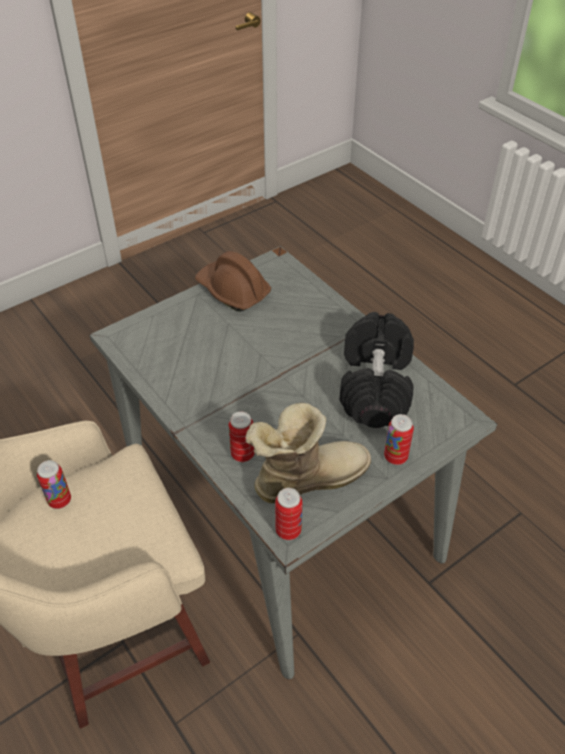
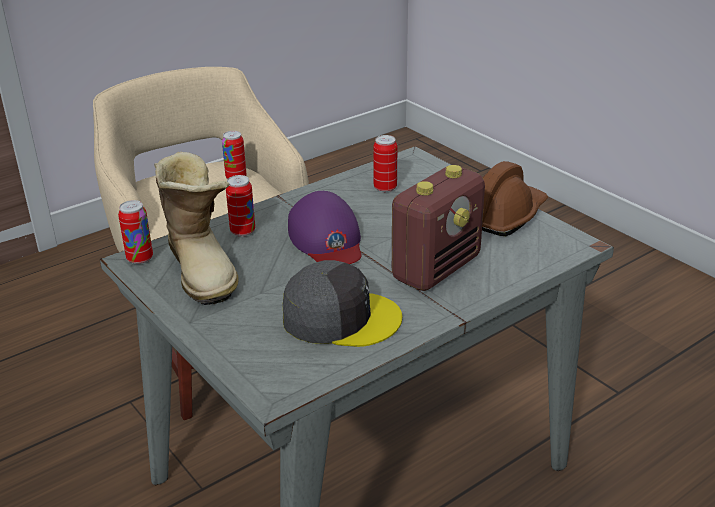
camera: 90 degrees right, 15 degrees down
black dumbbell [339,312,414,428] -> grey cap [282,260,402,347]
can [384,414,414,465] -> can moved to [373,135,397,192]
none -> purple cap [288,191,362,264]
none -> radio [392,165,485,291]

